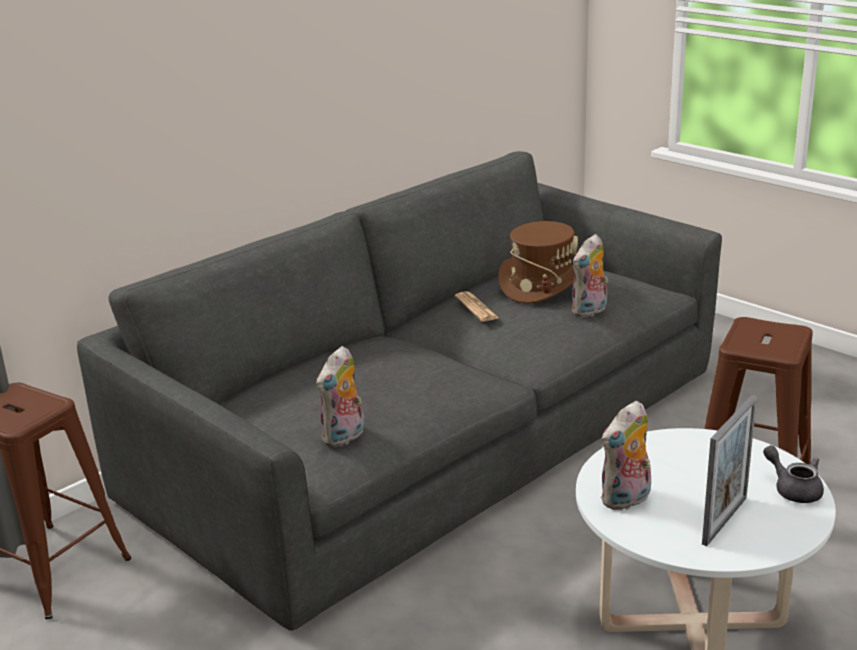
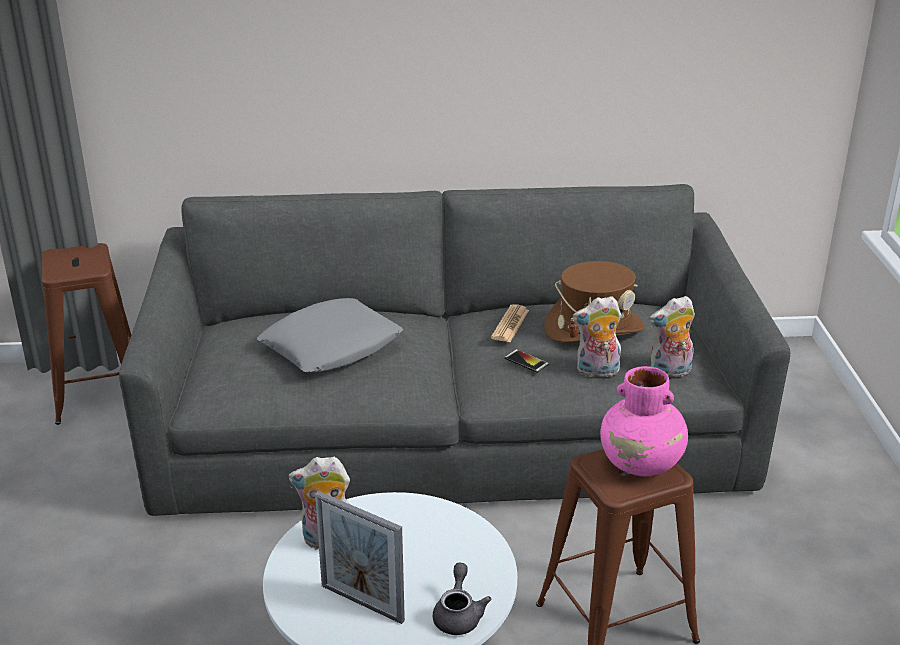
camera: 40 degrees right, 5 degrees up
plush toy [317,346,364,447] -> plush toy moved to [649,296,695,377]
picture frame [702,395,757,546] -> picture frame turned 45 degrees clockwise [315,491,405,624]
none -> grey pillow [257,298,403,372]
none -> phone [504,349,549,373]
none -> pink vase [600,366,688,476]

